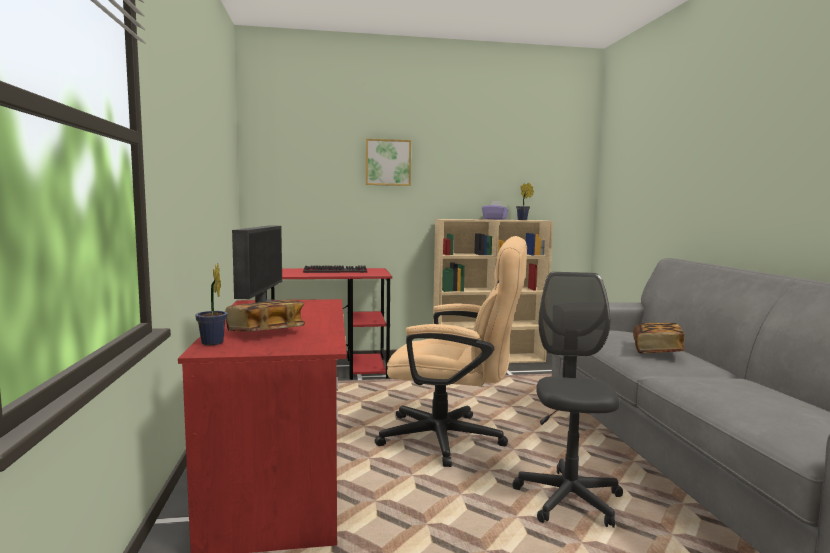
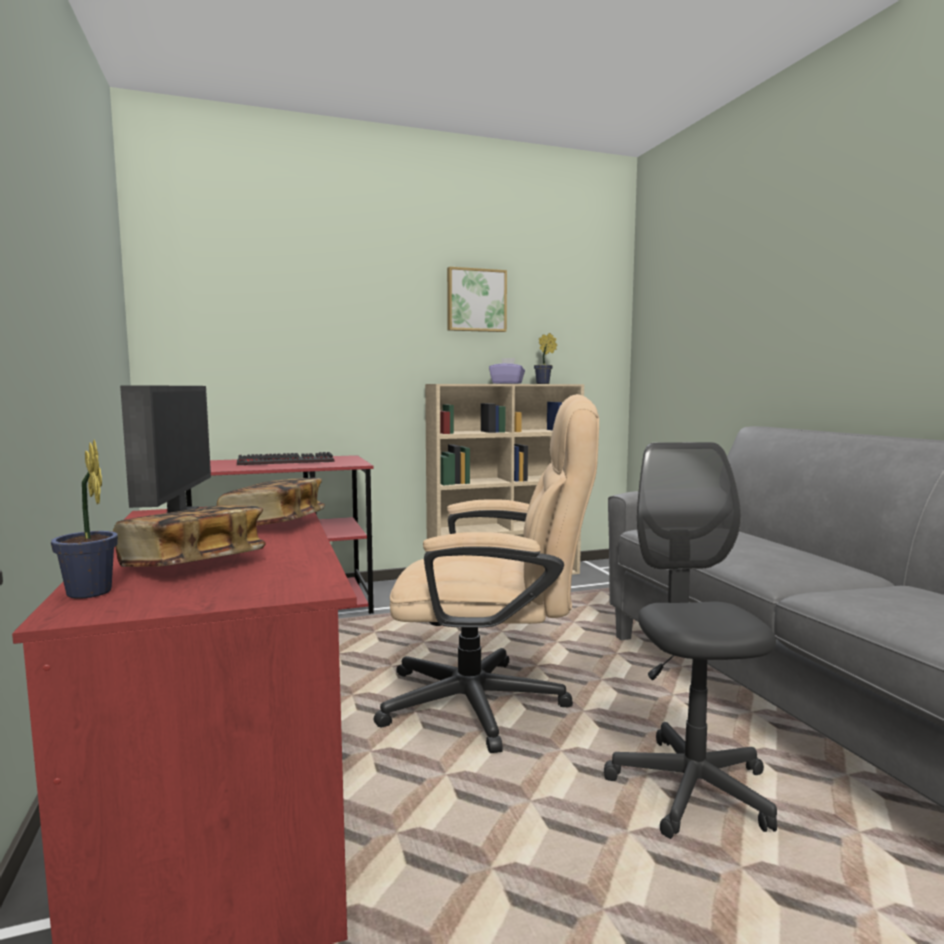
camera: 10 degrees left, 0 degrees up
picture [366,139,411,186] -> picture moved to [447,267,507,332]
book [633,323,685,353] -> book moved to [217,477,325,526]

